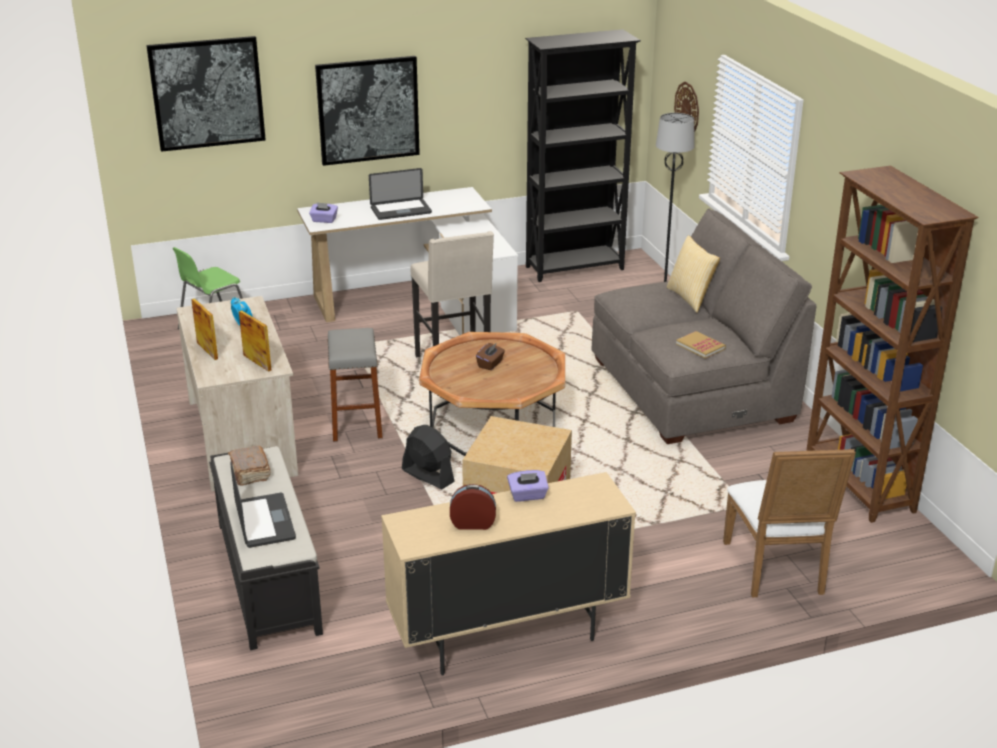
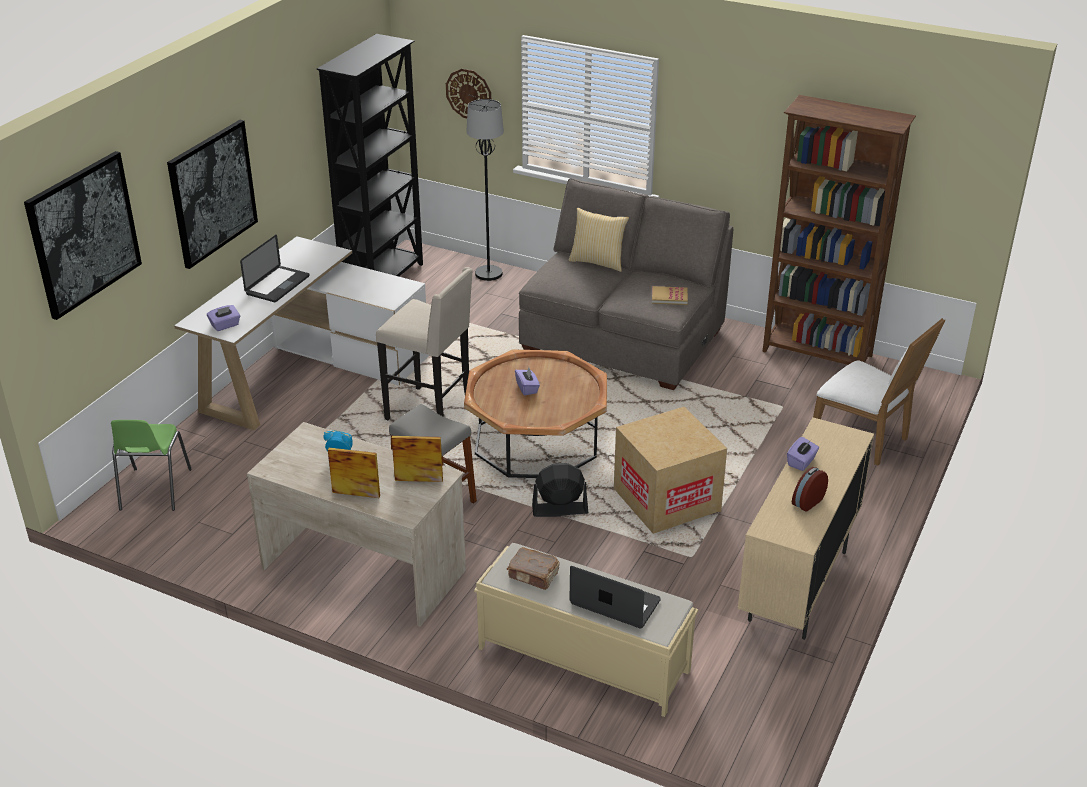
camera: 45 degrees left, 5 degrees up
black bench [209,446,323,650] -> beige bench [474,543,698,717]
brown tissue box [476,343,505,370] -> purple tissue box [515,367,540,396]

